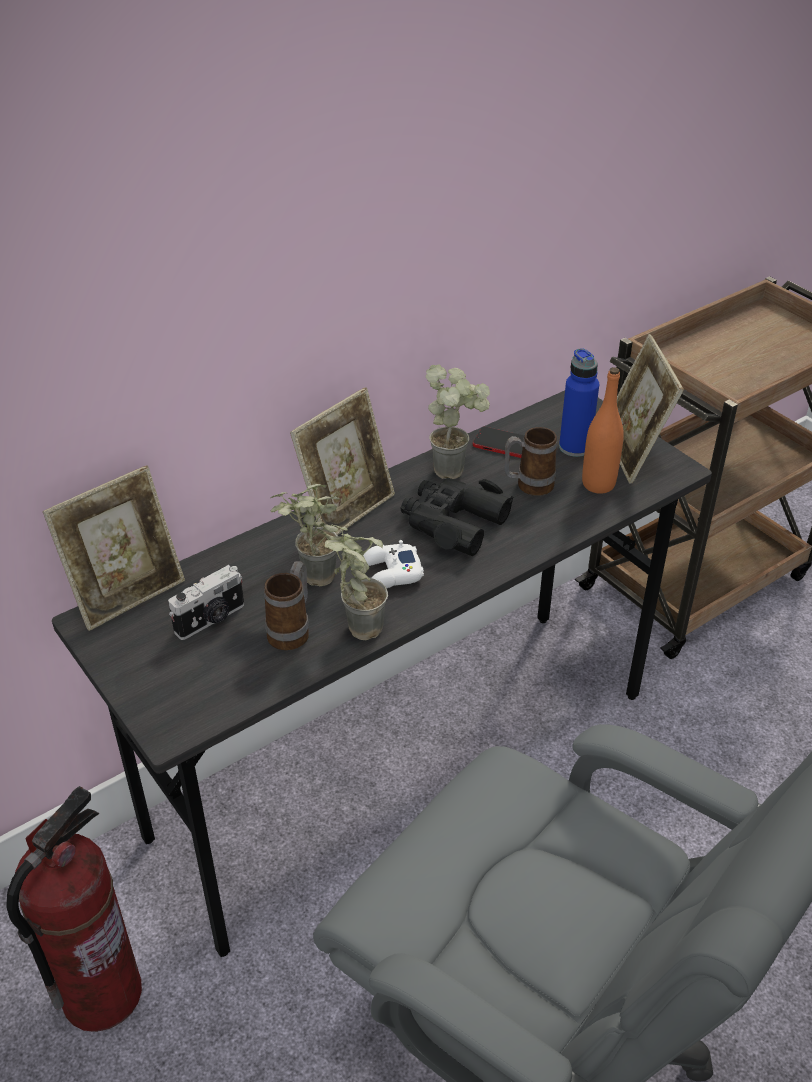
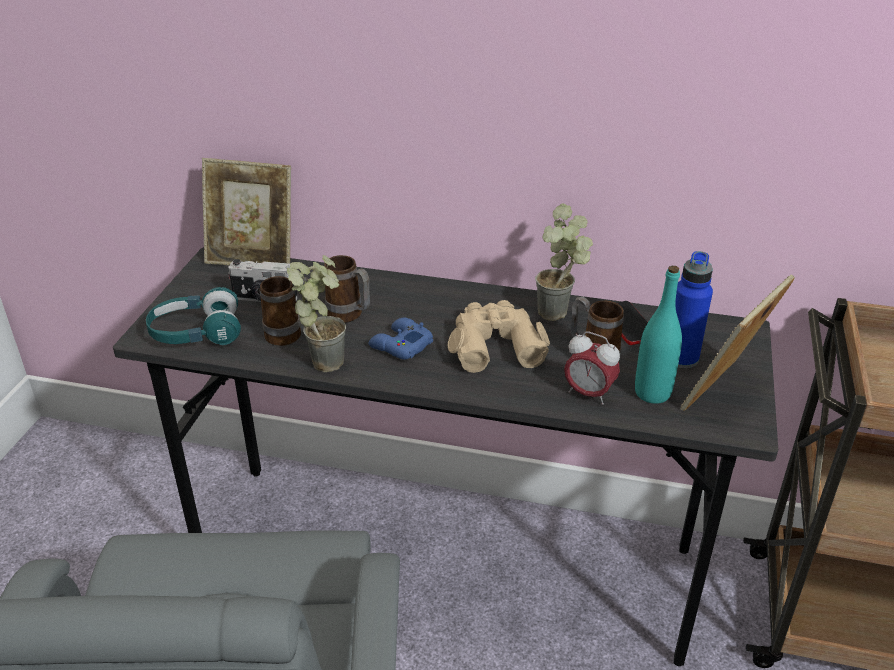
camera: 50 degrees right, 5 degrees down
fire extinguisher [6,786,142,1032] -> none
potted plant [270,484,340,586] -> mug [324,255,370,323]
picture frame [290,388,395,535] -> none
white game controller [363,540,424,588] -> blue game controller [369,318,433,360]
black binoculars [400,478,514,556] -> beige binoculars [448,300,550,373]
orange bottle [582,367,624,494] -> turquoise bottle [635,266,682,404]
none -> turquoise headphones [146,287,241,345]
none -> alarm clock [564,331,620,405]

